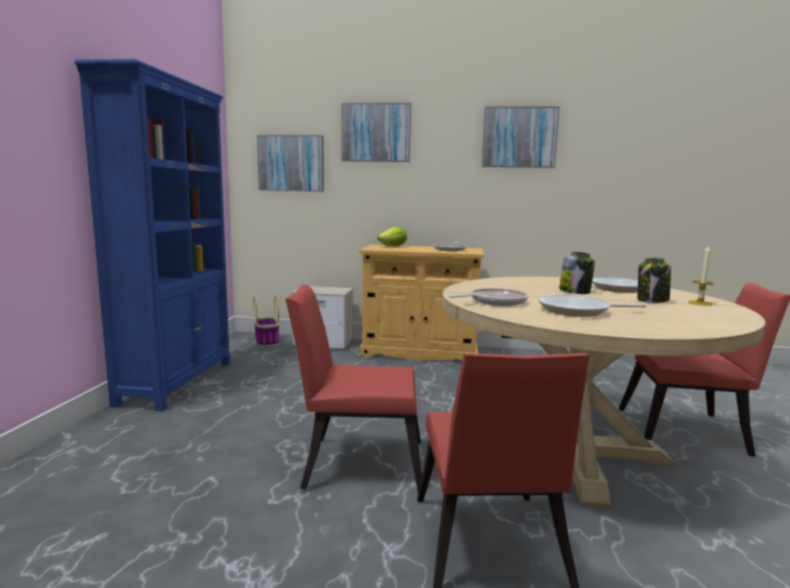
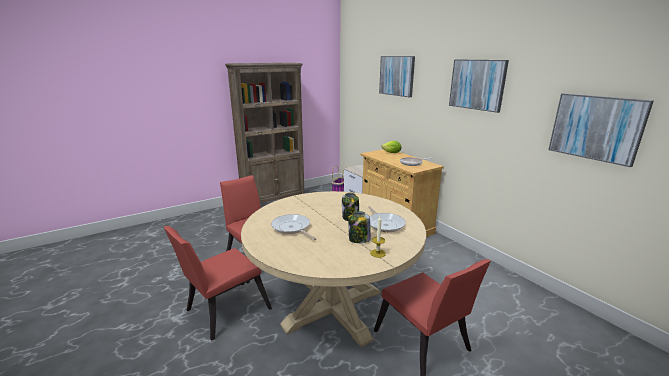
camera: 50 degrees right, 10 degrees up
blue bookcase [74,59,230,411] -> brown bookcase [225,63,305,203]
picture [257,135,324,192] -> picture moved to [548,93,654,167]
frying pan [448,288,528,306] -> none

